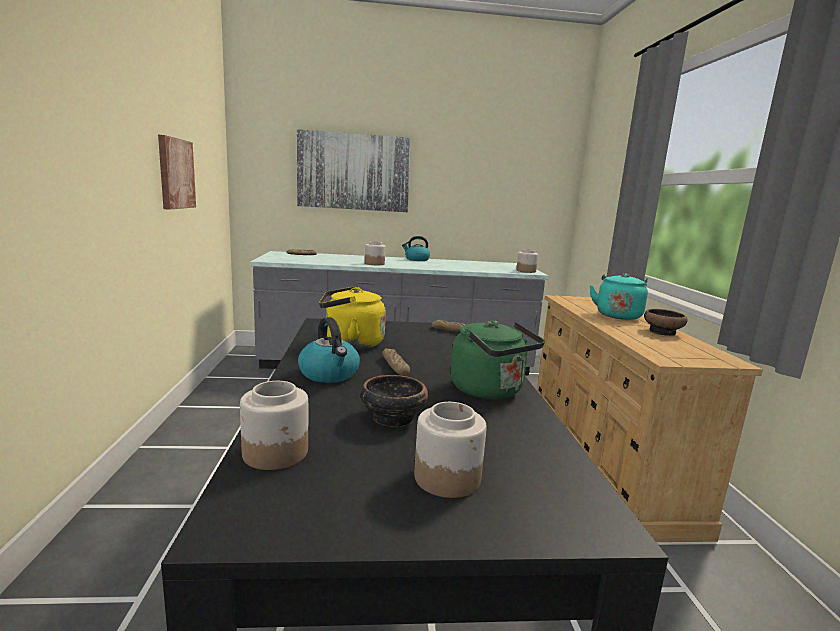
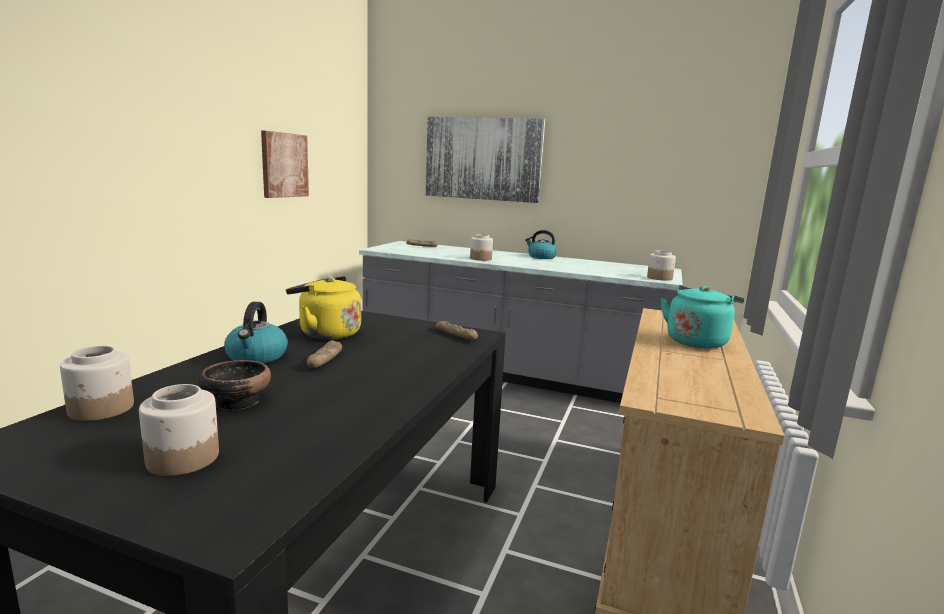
camera: 25 degrees right, 0 degrees up
green kettle [451,320,545,399] -> none
bowl [644,309,688,336] -> none

